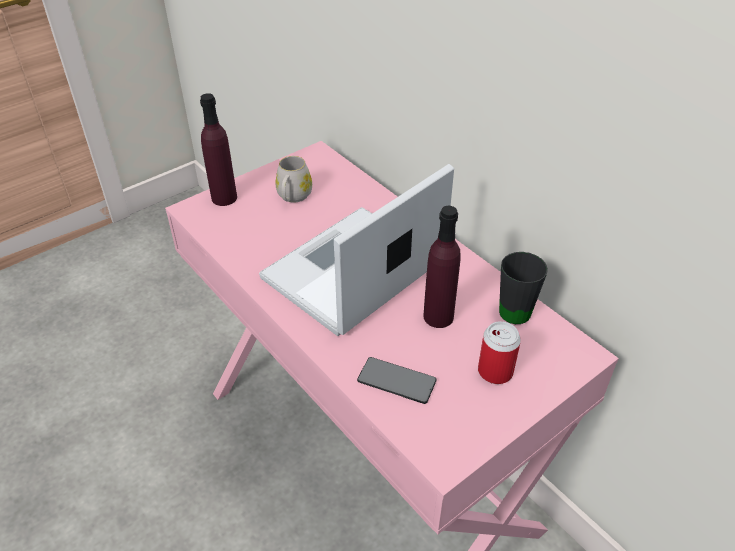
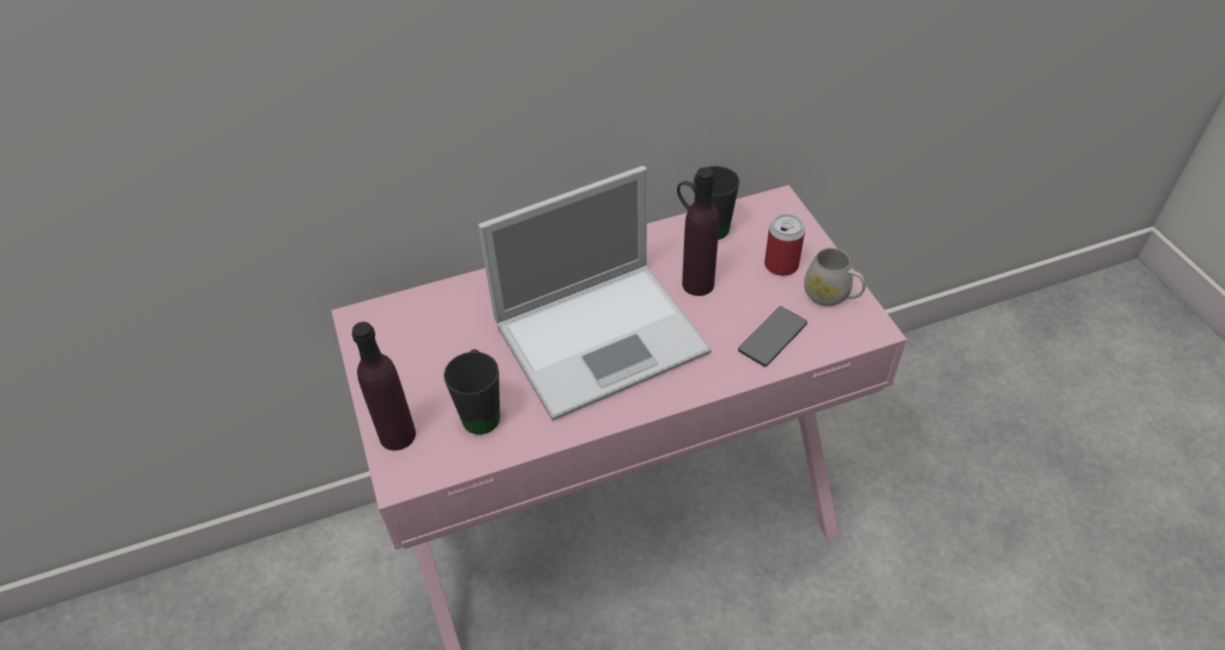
camera: 70 degrees left, 5 degrees up
laptop [259,164,454,336] -> laptop turned 90 degrees counterclockwise [478,166,711,420]
white mug [276,156,312,203] -> white mug moved to [804,248,866,306]
none -> black mug [444,349,500,435]

